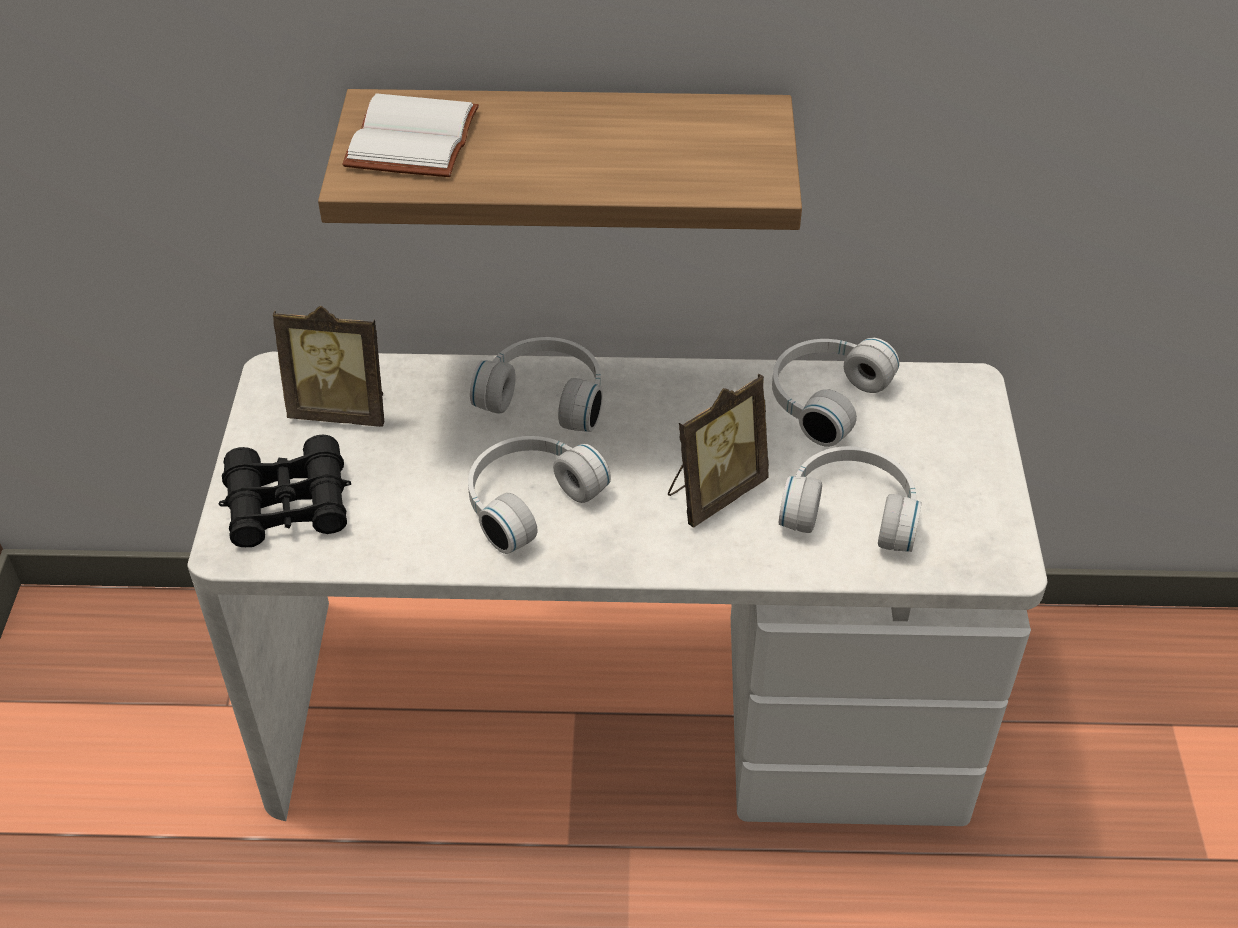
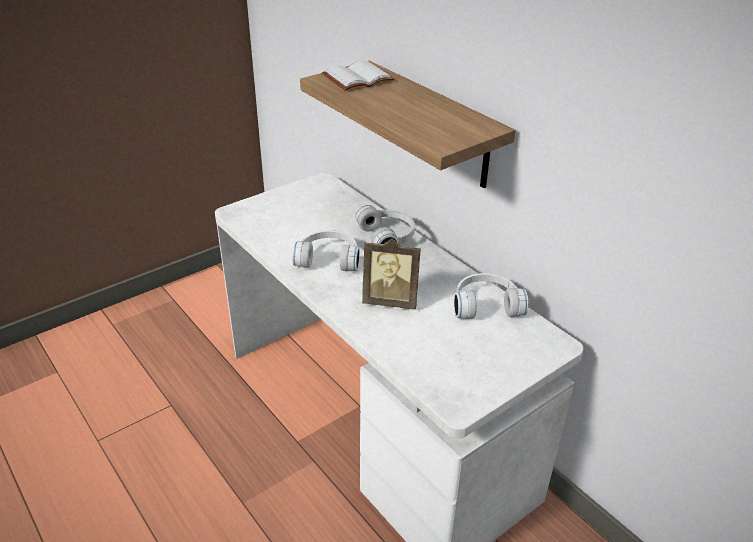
camera: 50 degrees right, 10 degrees down
black binoculars [218,435,351,547] -> none
picture frame [273,306,384,427] -> none
white headphones [779,446,922,552] -> none

